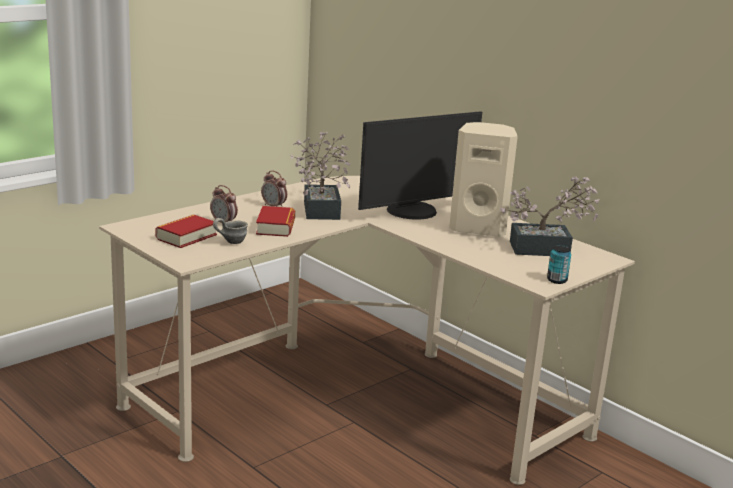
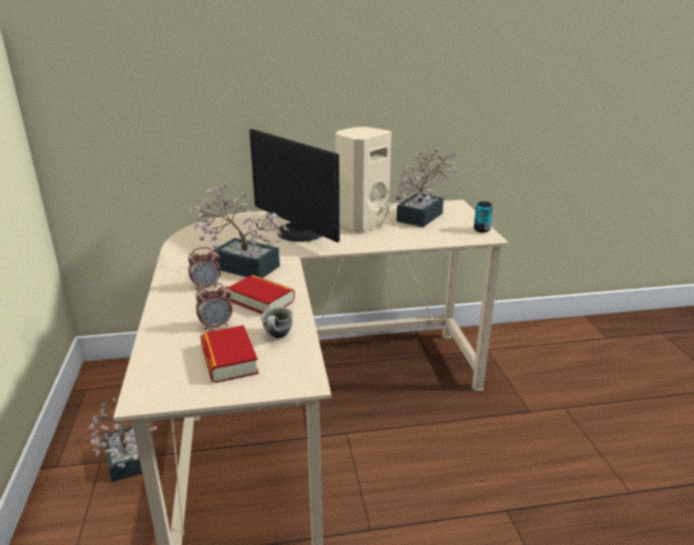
camera: 55 degrees left, 5 degrees up
monitor [358,111,482,220] -> monitor turned 135 degrees clockwise [249,129,340,242]
none -> potted plant [89,397,157,483]

